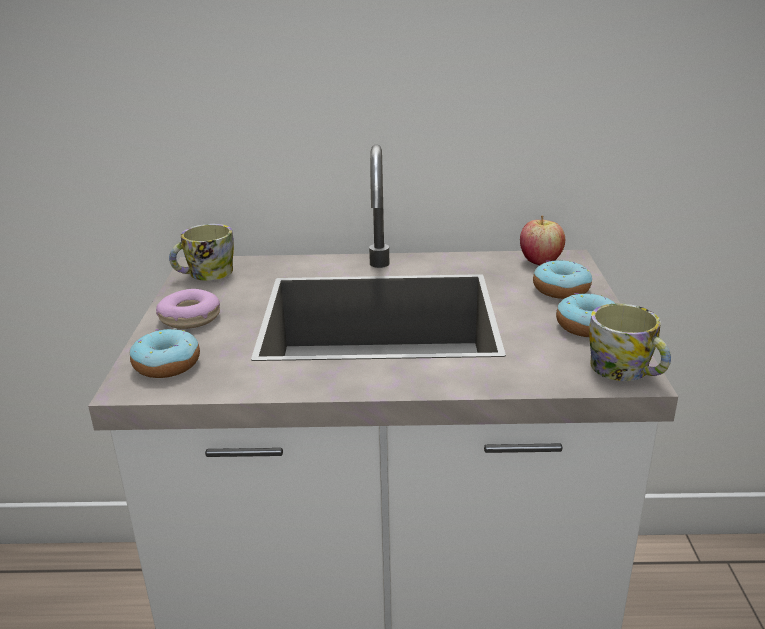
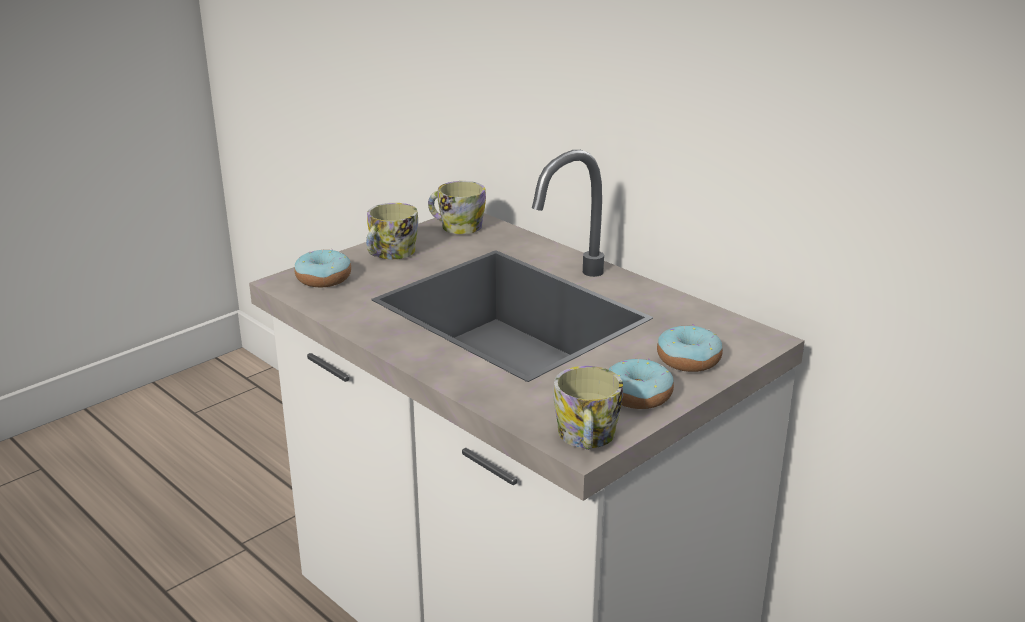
camera: 45 degrees right, 0 degrees up
donut [156,289,220,329] -> mug [366,203,418,259]
apple [520,216,565,265] -> none

